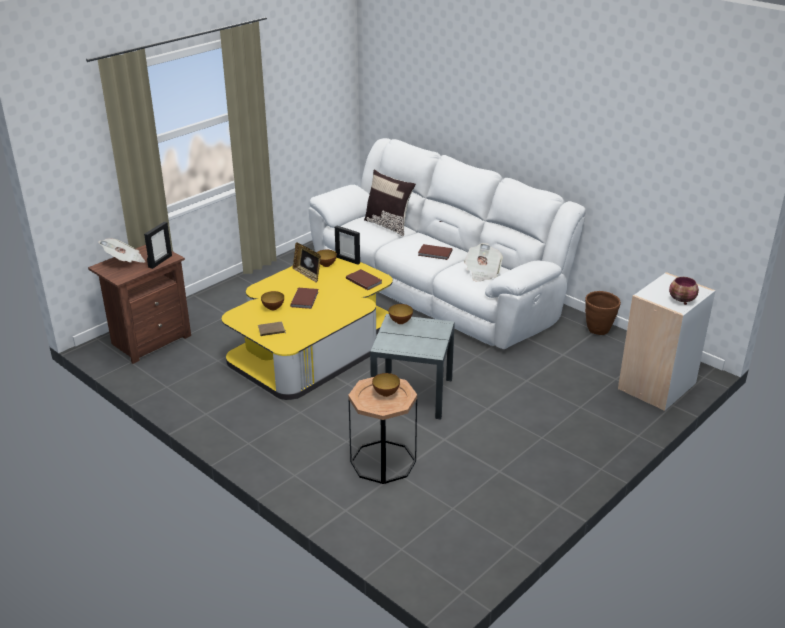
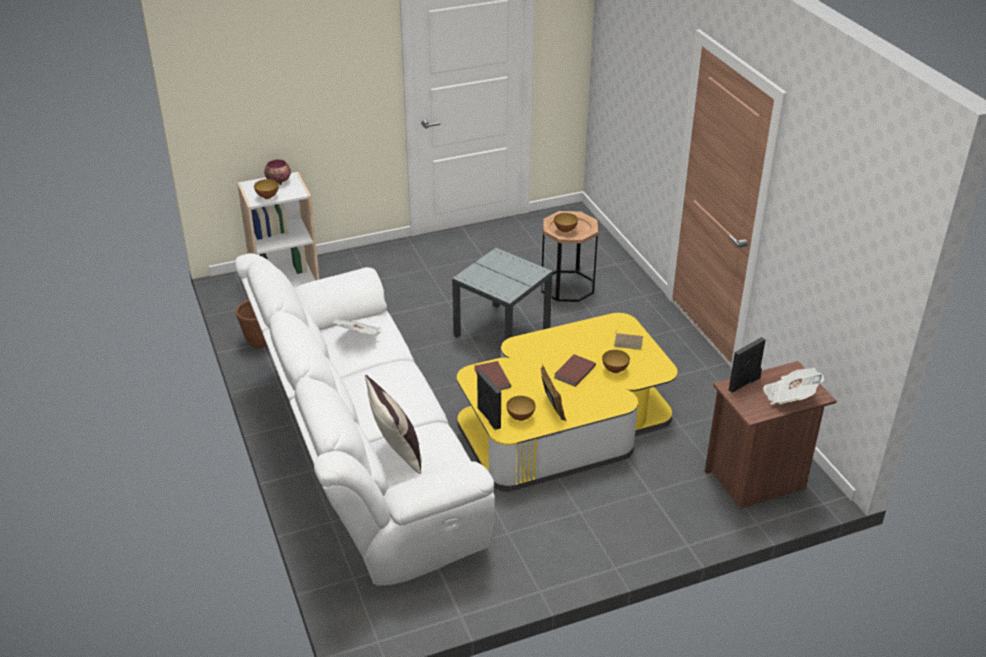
camera: 155 degrees left, 5 degrees up
bowl [389,304,413,324] -> bowl moved to [254,179,279,199]
brown book [418,244,453,260] -> none

